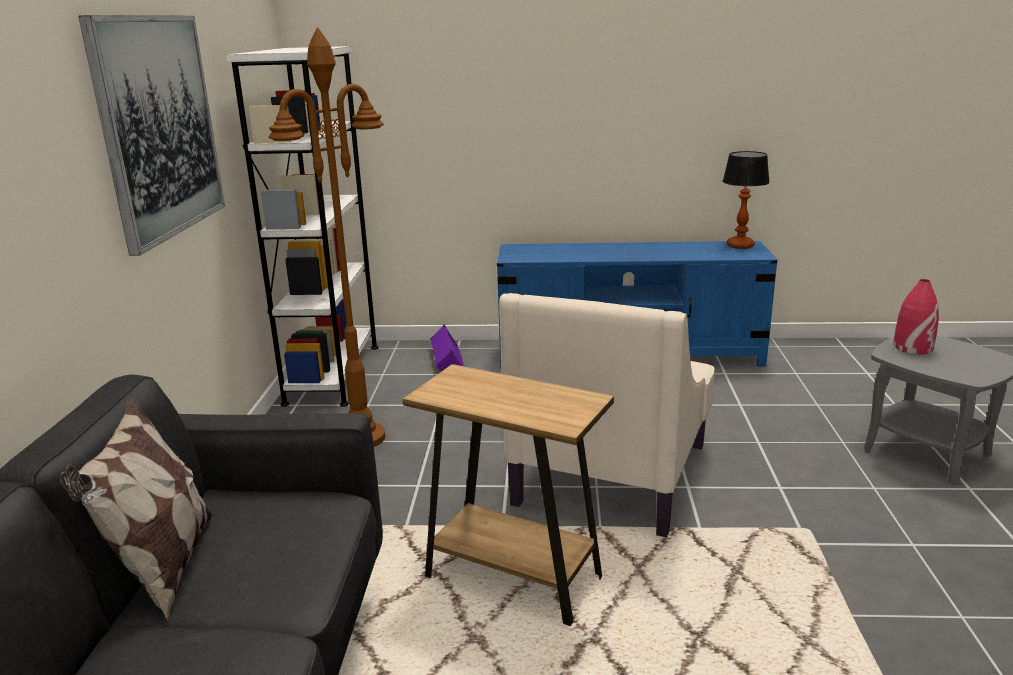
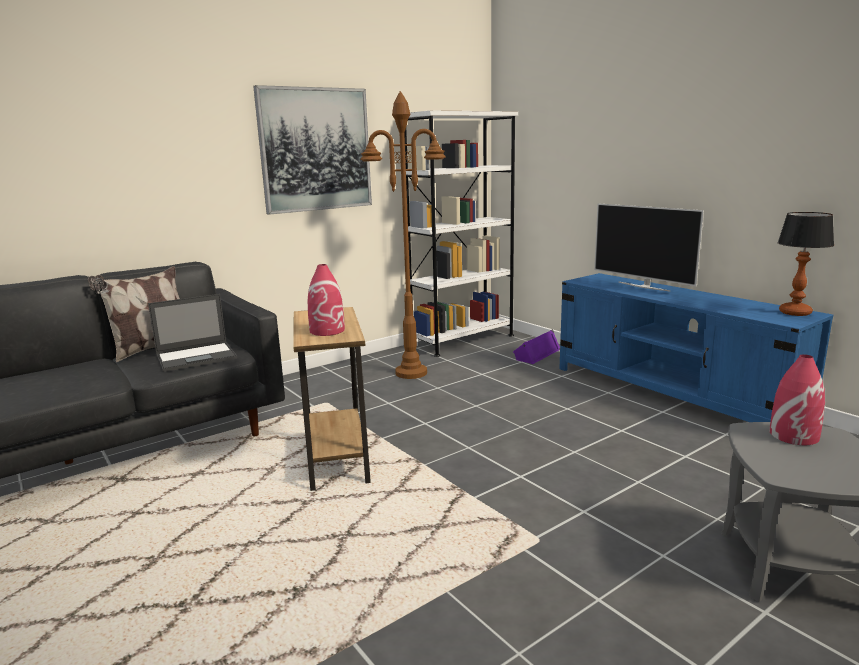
camera: 50 degrees right, 5 degrees down
beige armchair [499,293,715,538] -> none
none -> laptop [148,294,237,372]
none -> red vase [308,264,345,336]
none -> television [594,203,704,292]

